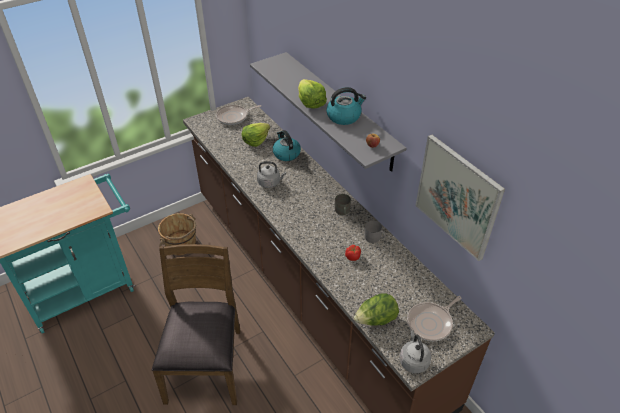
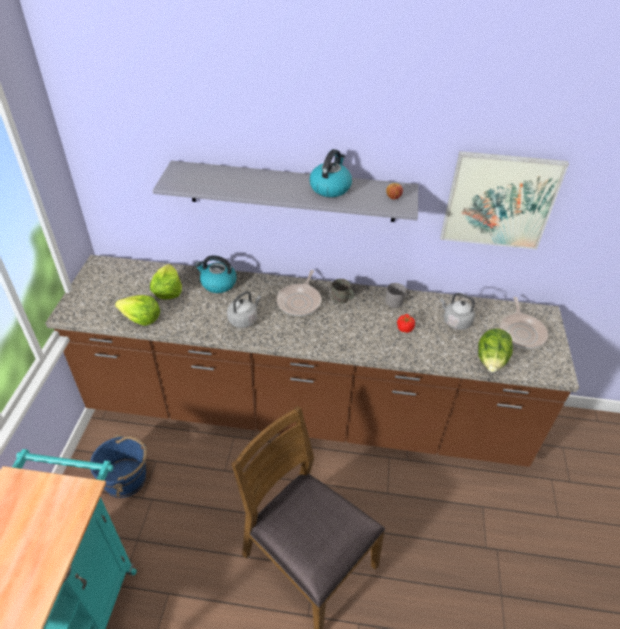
camera: 50 degrees left, 0 degrees up
brown bucket [158,213,196,255] -> blue bucket [90,434,147,498]
frying pan [216,105,261,125] -> frying pan moved to [277,270,321,316]
lettuce [298,79,327,109] -> lettuce moved to [115,295,160,326]
grey kettle [399,330,431,373] -> grey kettle moved to [440,293,475,330]

